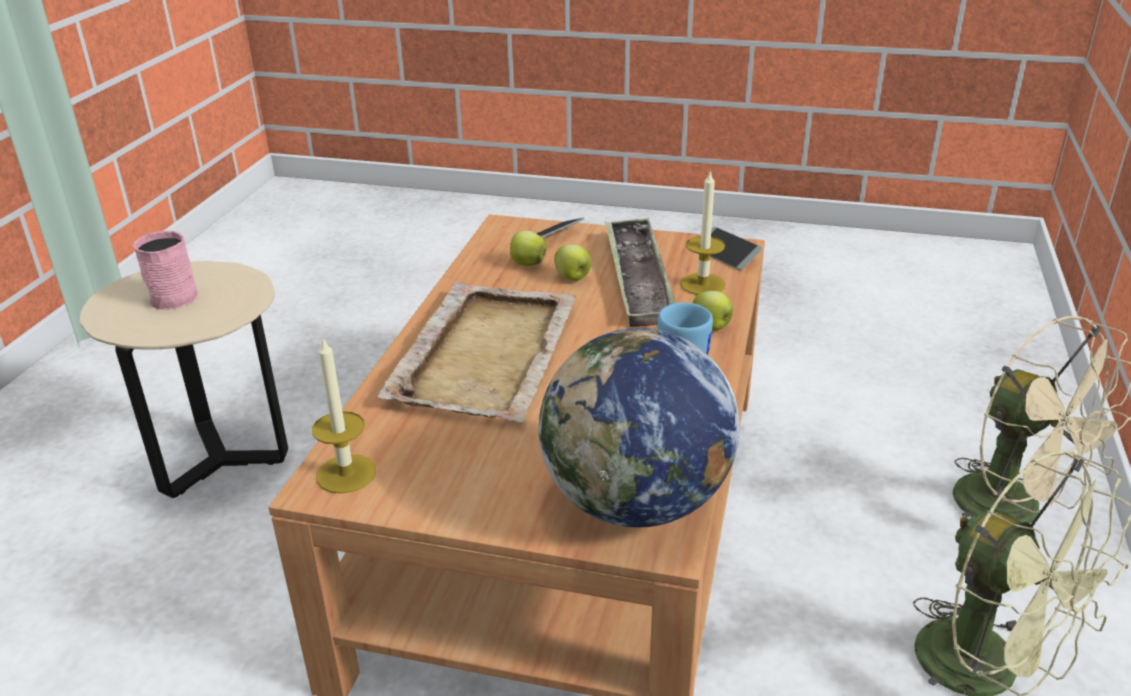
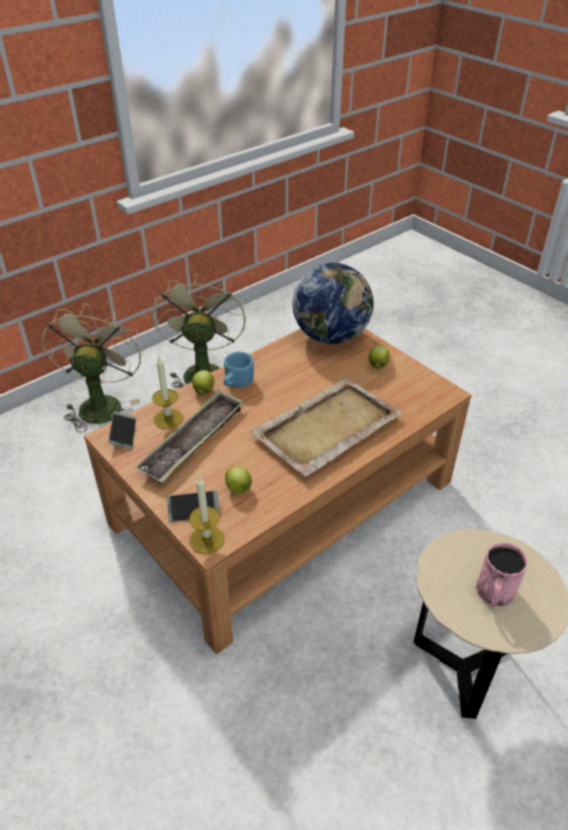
camera: 145 degrees left, 10 degrees up
candle [312,337,377,494] -> candle moved to [189,475,225,554]
apple [554,244,591,281] -> apple moved to [368,345,390,368]

